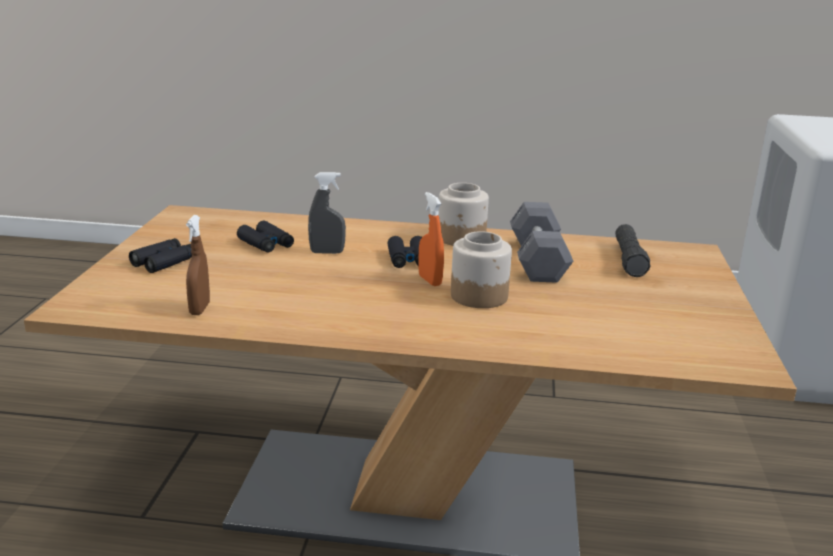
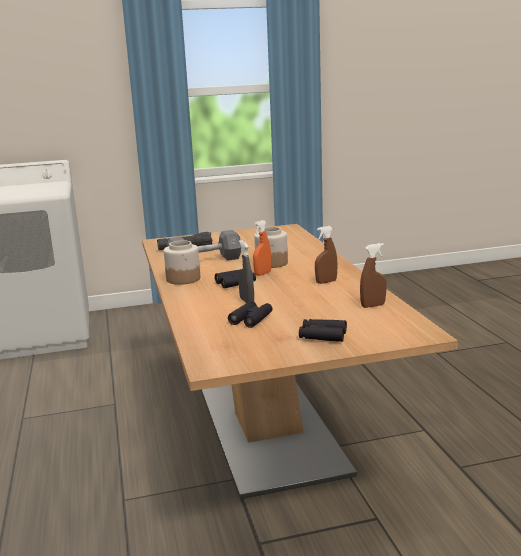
camera: 110 degrees left, 5 degrees down
none -> brown spray bottle [315,226,338,284]

